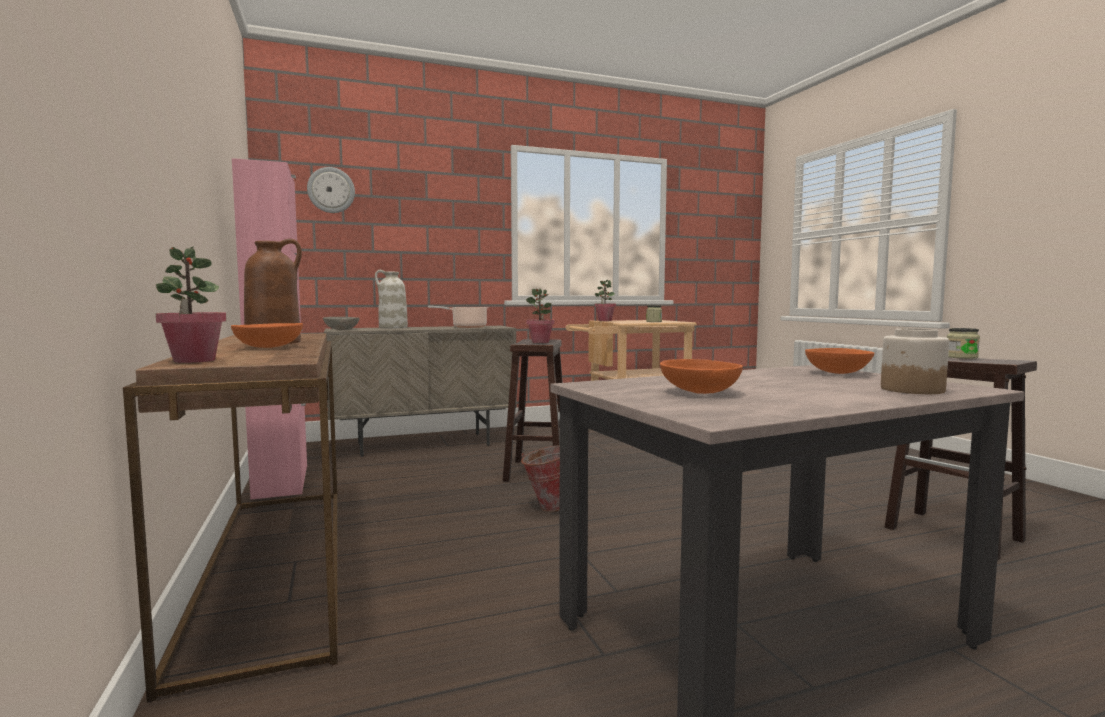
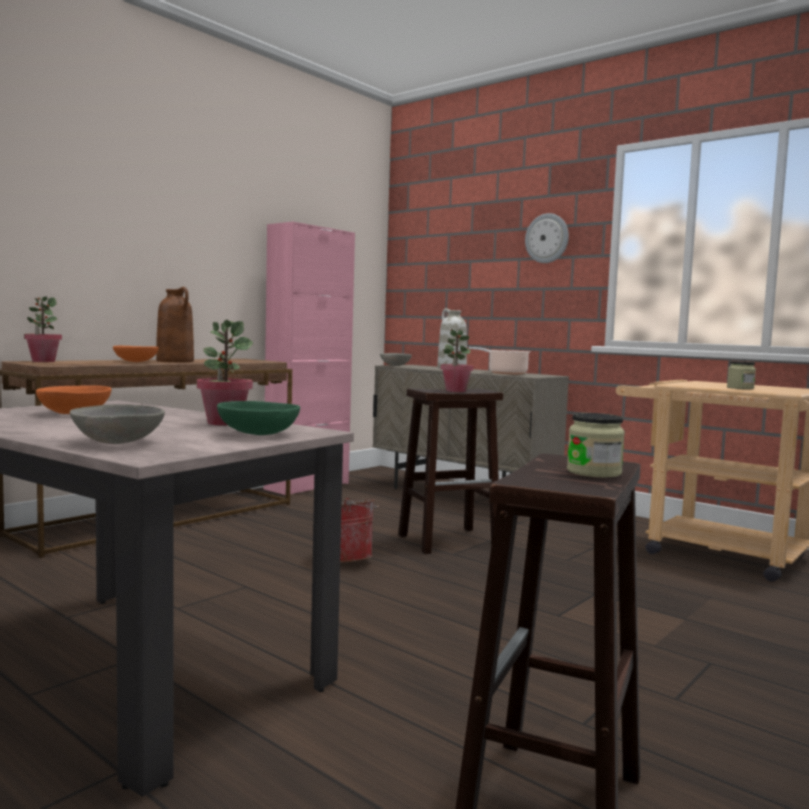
camera: 60 degrees right, 0 degrees up
wall clock [307,167,355,213] -> wall clock moved to [525,213,569,263]
potted plant [595,280,616,321] -> potted plant moved to [197,320,253,426]
orange bowl [805,348,874,374] -> green bowl [217,401,300,435]
jar [881,328,949,394] -> grey bowl [70,404,165,444]

